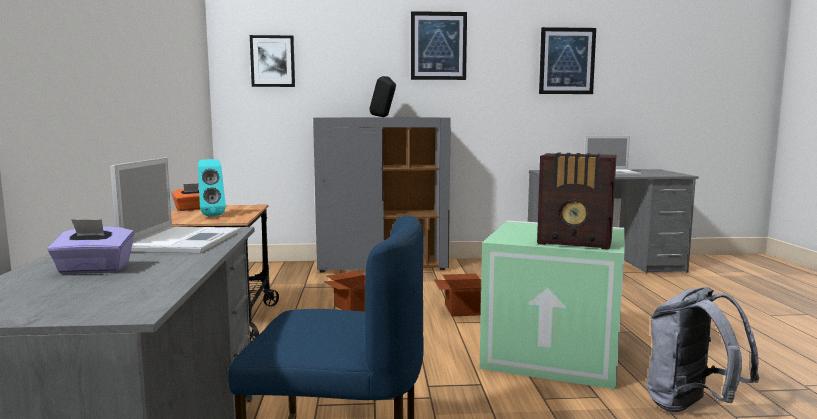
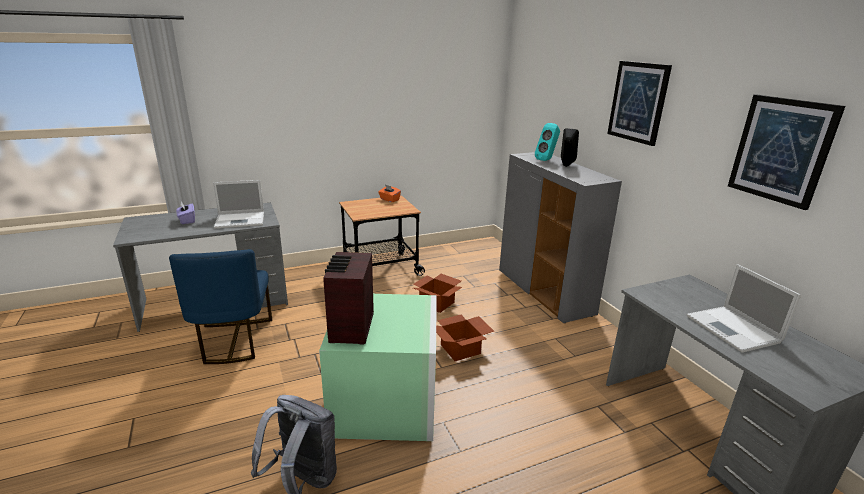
camera: 70 degrees right, 15 degrees up
turquoise speaker [198,159,226,216] -> turquoise speaker moved to [535,123,560,161]
picture [250,35,295,87] -> none

